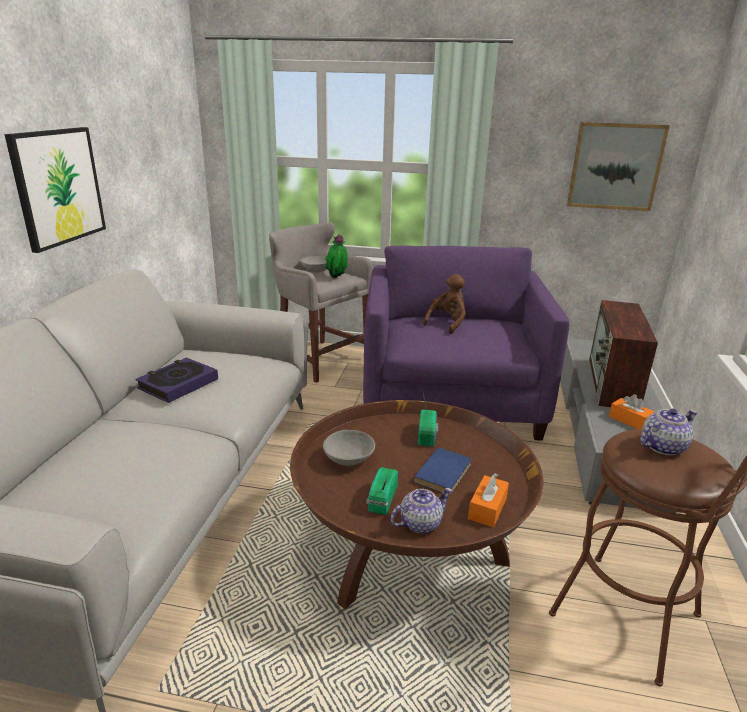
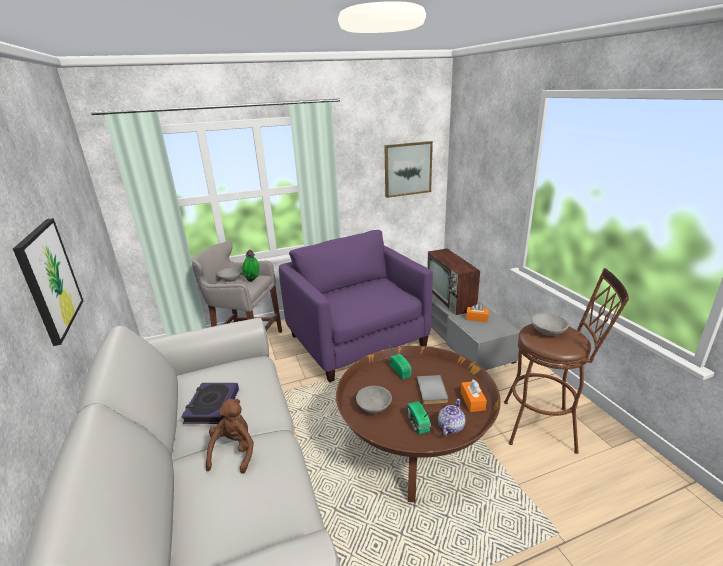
camera: 30 degrees left, 0 degrees up
blue book [413,447,472,495] -> grey book [416,375,448,404]
brown plush toy [423,274,466,334] -> brown plush toy moved to [206,399,254,474]
teapot [640,408,698,455] -> grey bowl [531,313,569,336]

